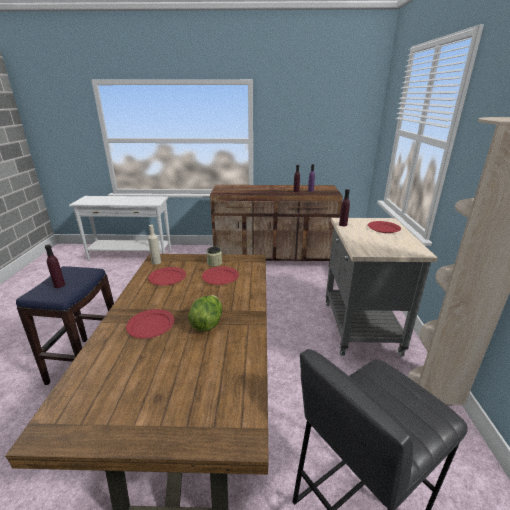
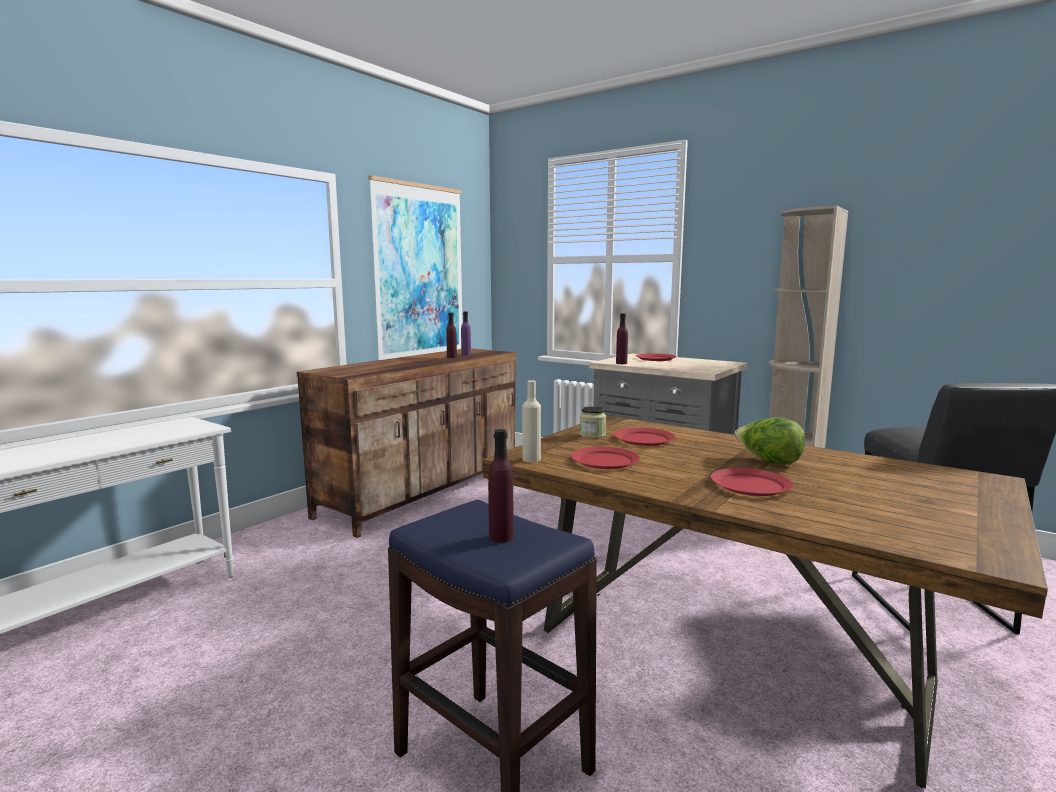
camera: 55 degrees left, 15 degrees down
none -> picture [368,175,462,360]

